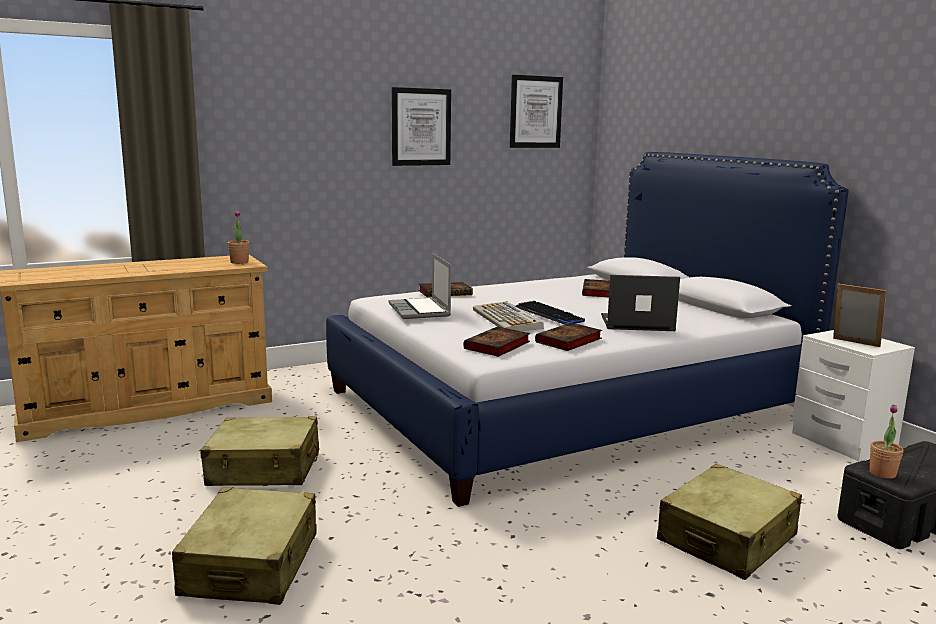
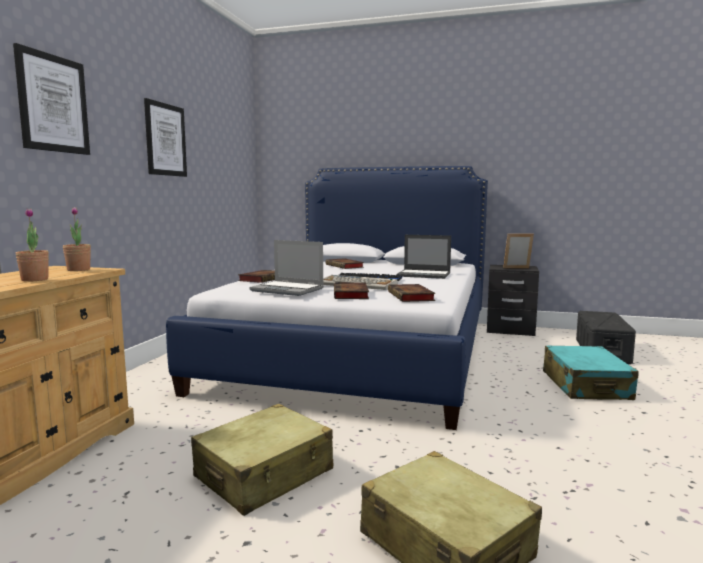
camera: 45 degrees left, 5 degrees down
picture [510,75,563,148] -> picture moved to [13,43,90,155]
book [535,323,602,351] -> book moved to [334,282,369,299]
laptop [601,275,680,331] -> laptop turned 120 degrees counterclockwise [396,235,451,279]
beige suitcase [657,464,802,580] -> turquoise suitcase [543,346,639,400]
white nightstand [792,330,915,461] -> black nightstand [487,265,539,336]
potted plant [869,404,903,479] -> potted plant moved to [15,209,49,282]

